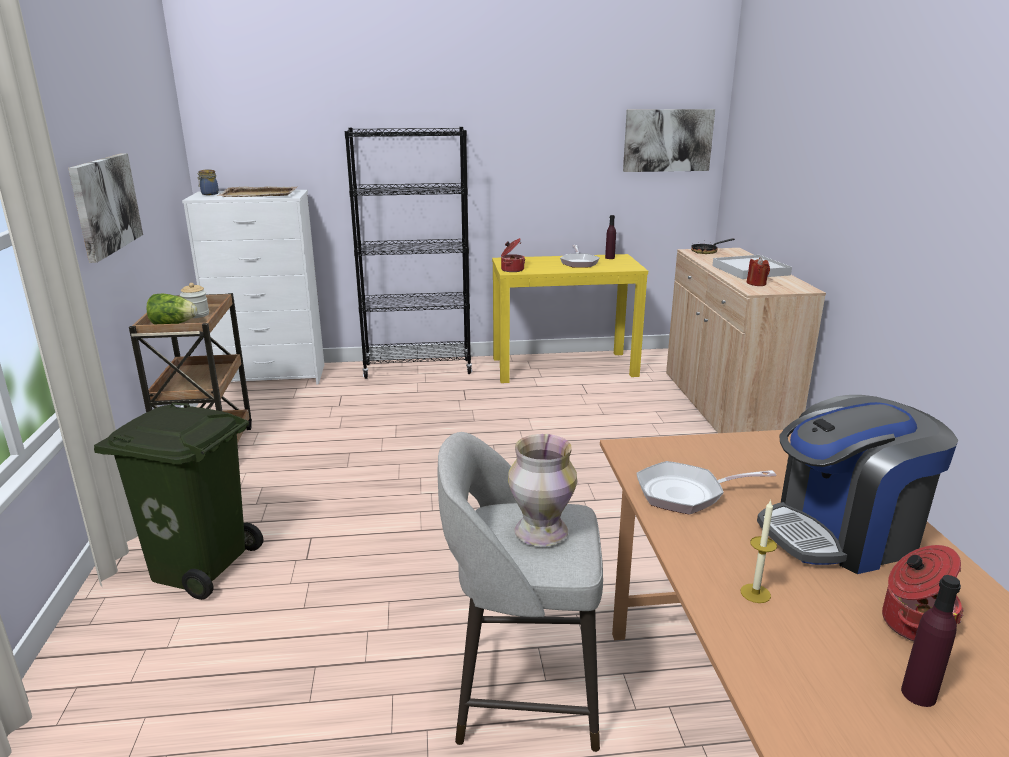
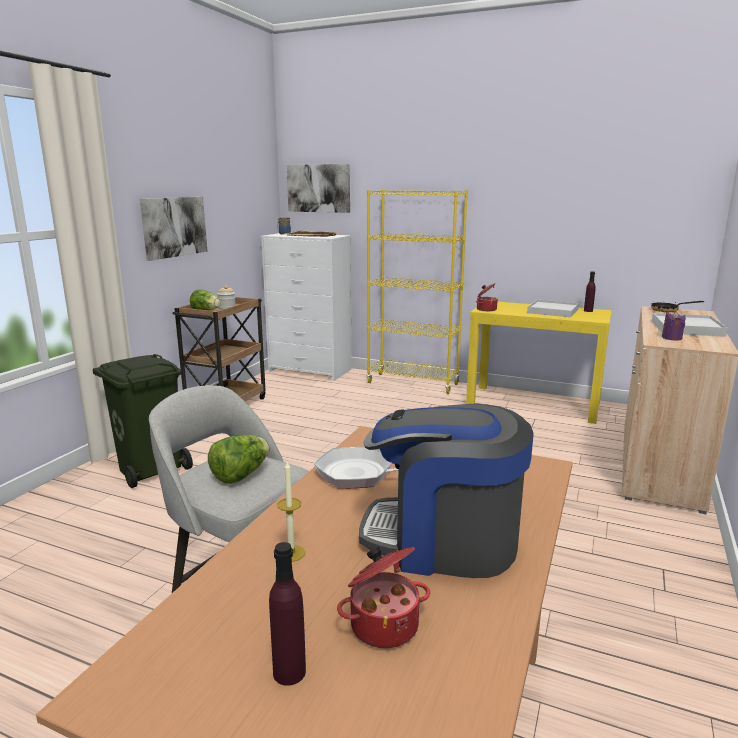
camera: 30 degrees right, 5 degrees down
black bookcase [345,127,472,379] -> yellow bookcase [366,190,468,394]
vase [508,434,577,546] -> lettuce [208,435,270,484]
frying pan [560,245,600,268] -> white tray [527,300,579,317]
picture [623,109,715,172] -> picture moved to [287,164,350,213]
red candle [747,257,770,286] -> purple candle [662,311,686,341]

